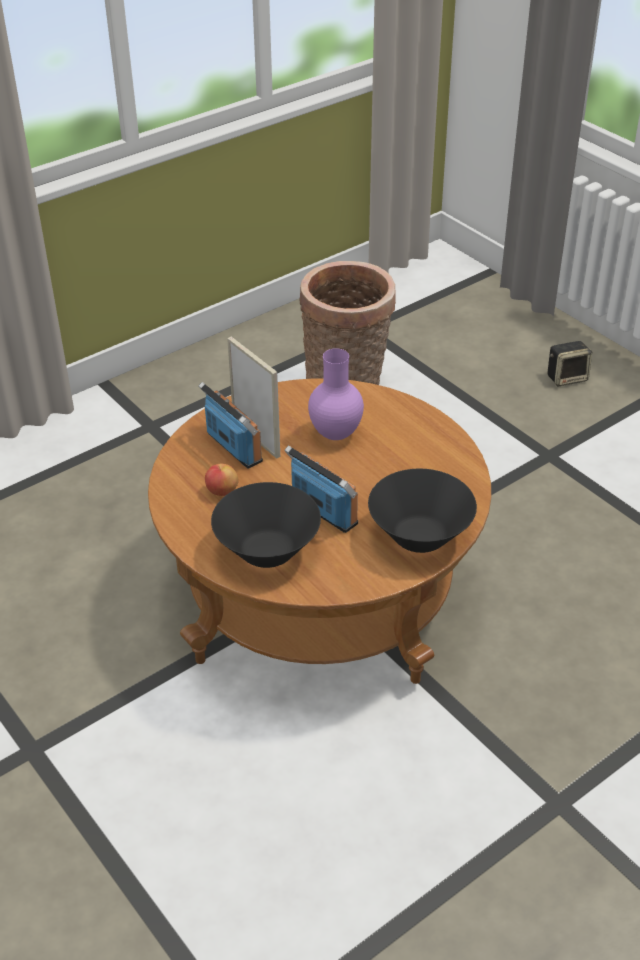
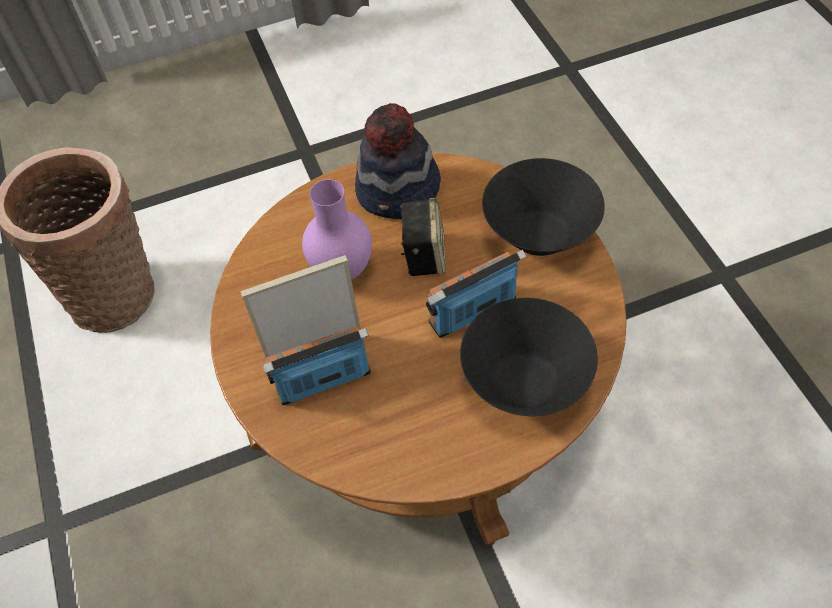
camera: 70 degrees left, 15 degrees up
apple [205,464,239,496] -> none
speaker [548,341,592,387] -> speaker moved to [400,198,446,276]
none -> hat [355,103,441,219]

